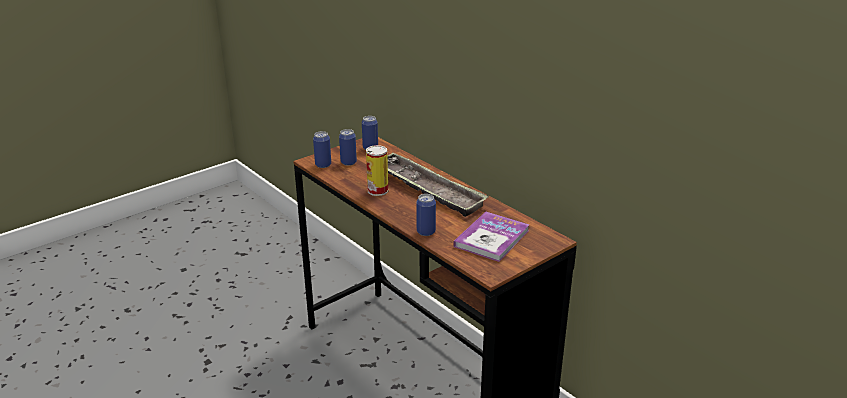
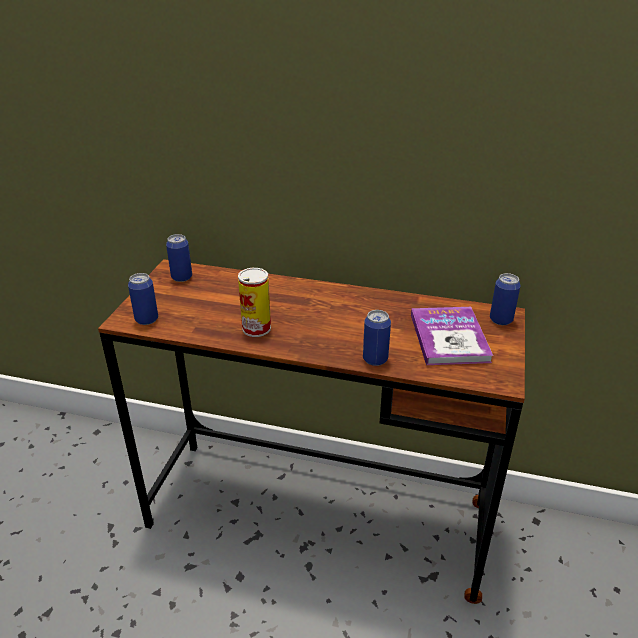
camera: 35 degrees left, 5 degrees up
can [339,129,357,166] -> can moved to [490,273,521,325]
tray [388,153,489,217] -> none

